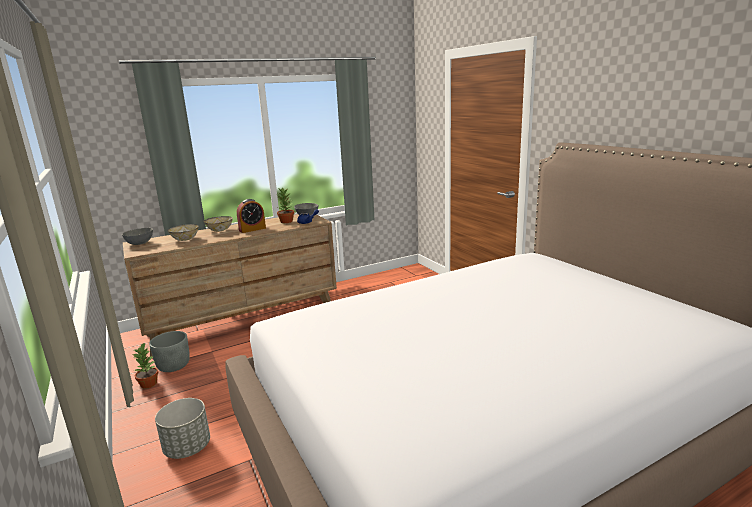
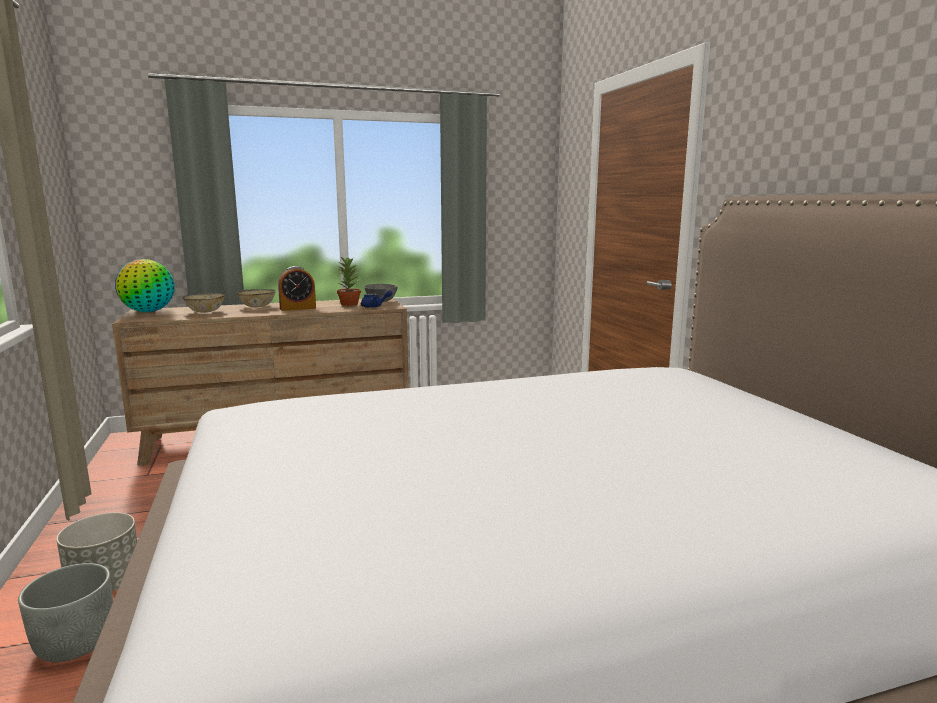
camera: 10 degrees right, 5 degrees down
grey bowl [122,228,153,245] -> globe [115,259,175,312]
potted plant [133,342,158,389] -> none
grey planter [149,331,190,372] -> grey planter moved to [18,563,113,662]

